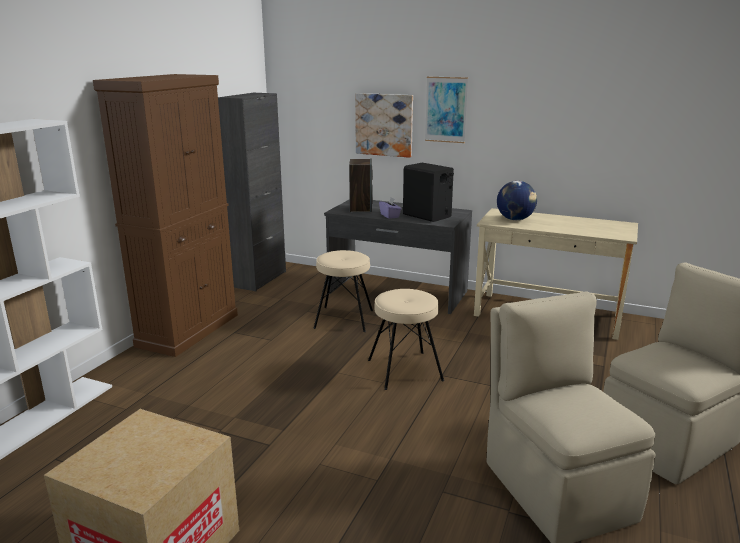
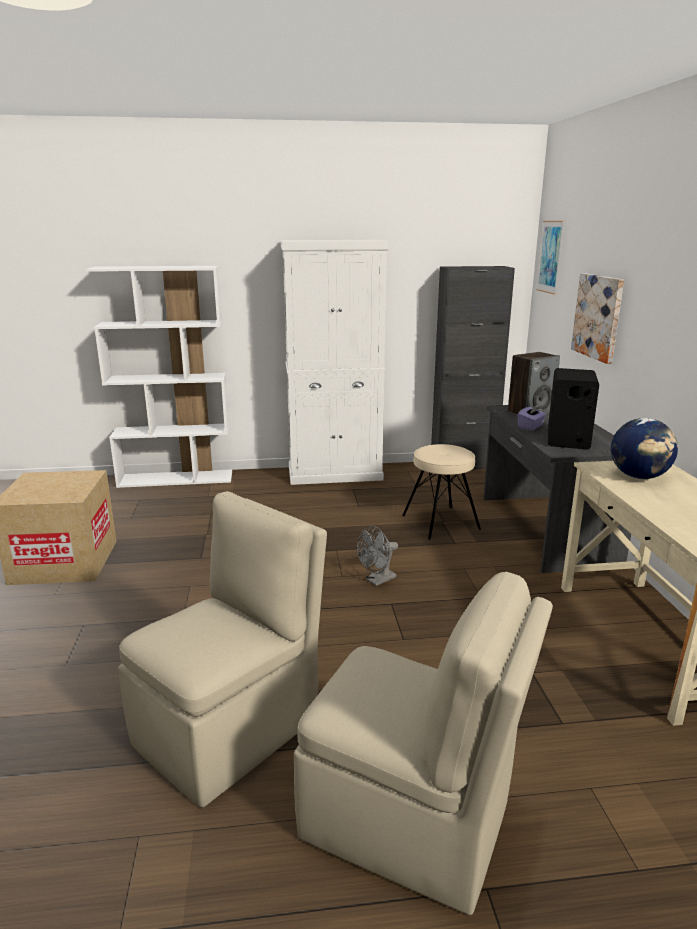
camera: 60 degrees right, 0 degrees up
brown cabinet [93,74,238,357] -> white cabinet [281,240,389,485]
beige stool [368,289,444,390] -> grey fan [357,526,398,586]
picture [425,77,468,143] -> picture moved to [536,221,564,295]

